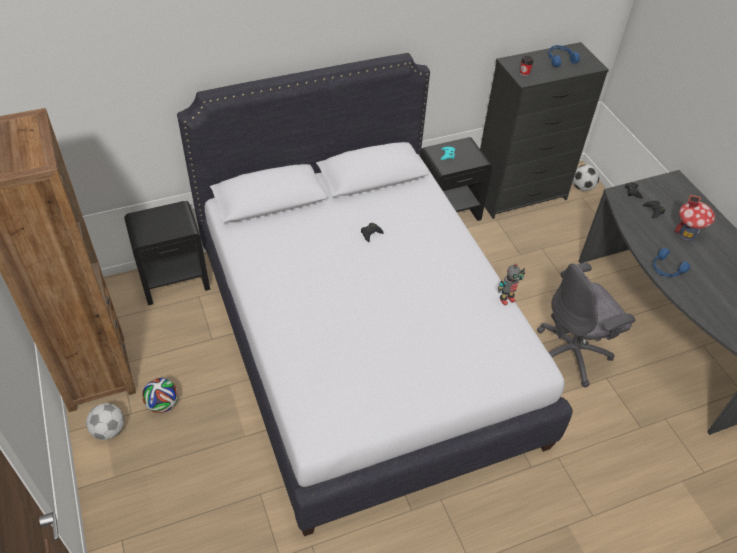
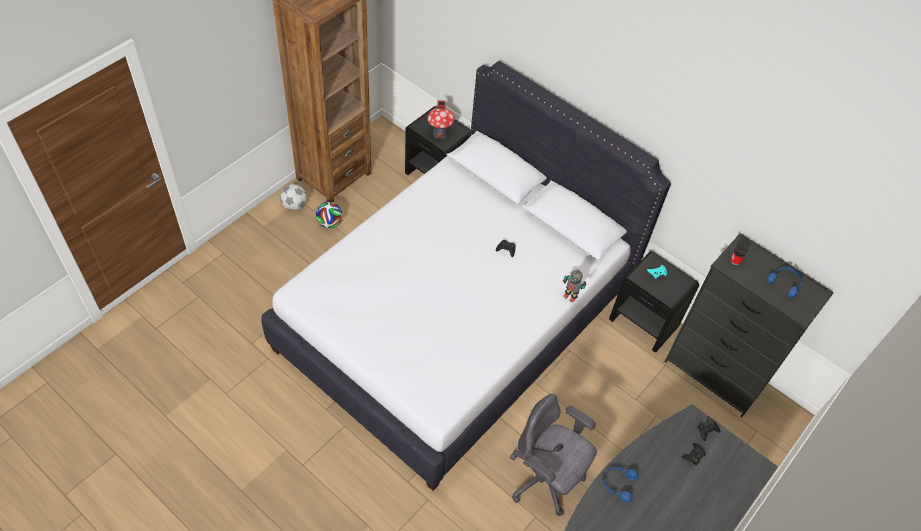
camera: 60 degrees right, 5 degrees up
toy robot [498,264,525,305] -> toy robot moved to [563,269,587,303]
football [573,165,599,191] -> none
toy house [674,195,715,241] -> toy house moved to [427,100,455,139]

